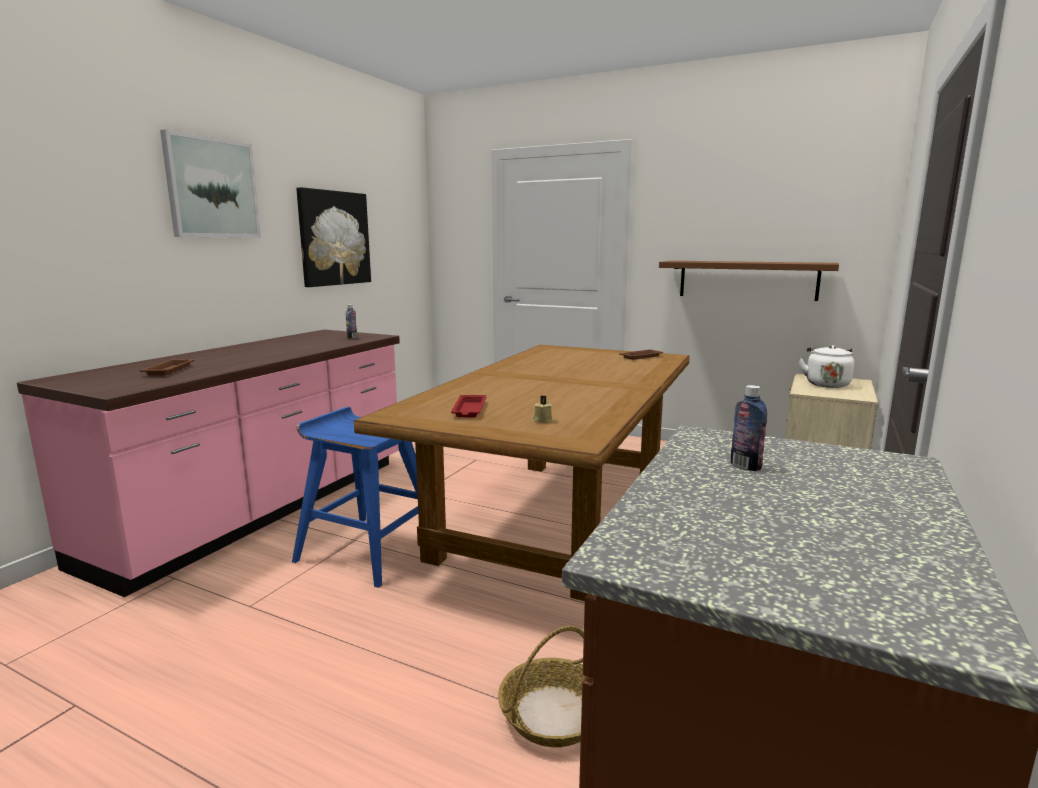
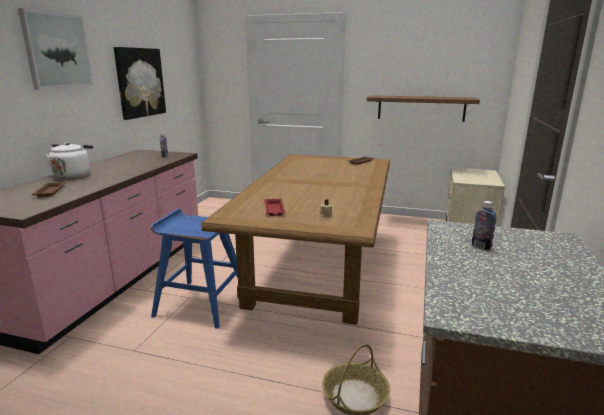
camera: 10 degrees left, 5 degrees up
white kettle [799,345,854,388] -> white kettle moved to [44,142,93,179]

